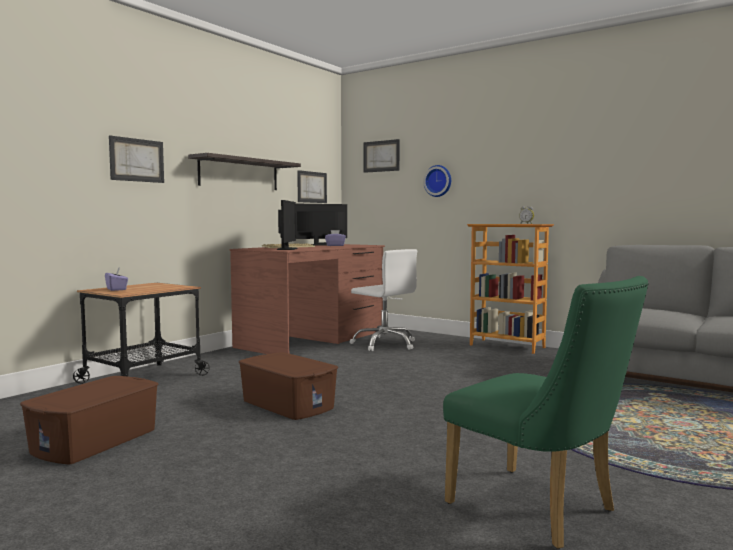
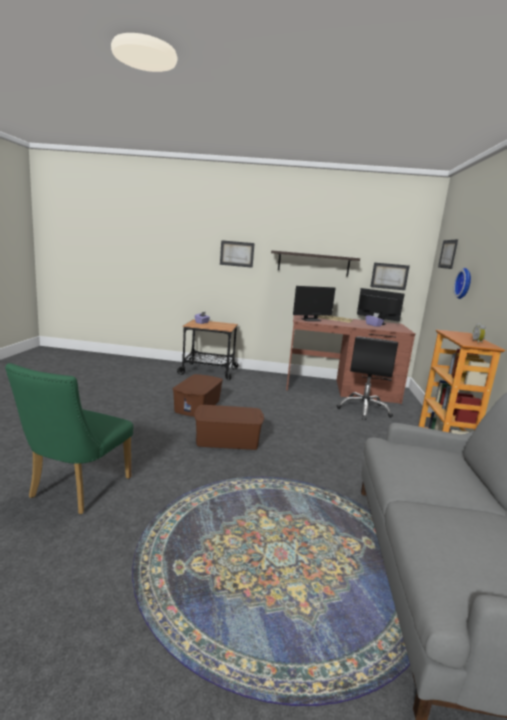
camera: 60 degrees right, 10 degrees up
brown storage box [20,376,158,464] -> brown storage box moved to [194,405,264,450]
white office chair [350,249,417,351] -> black office chair [337,336,398,420]

